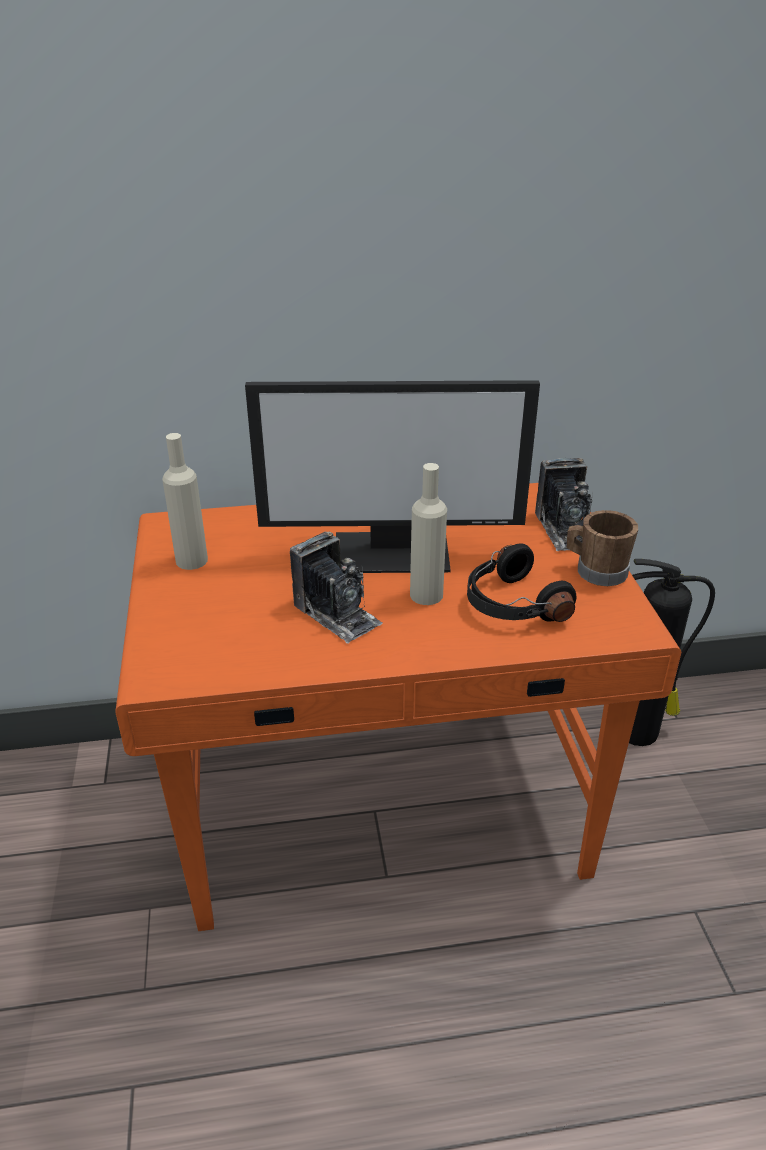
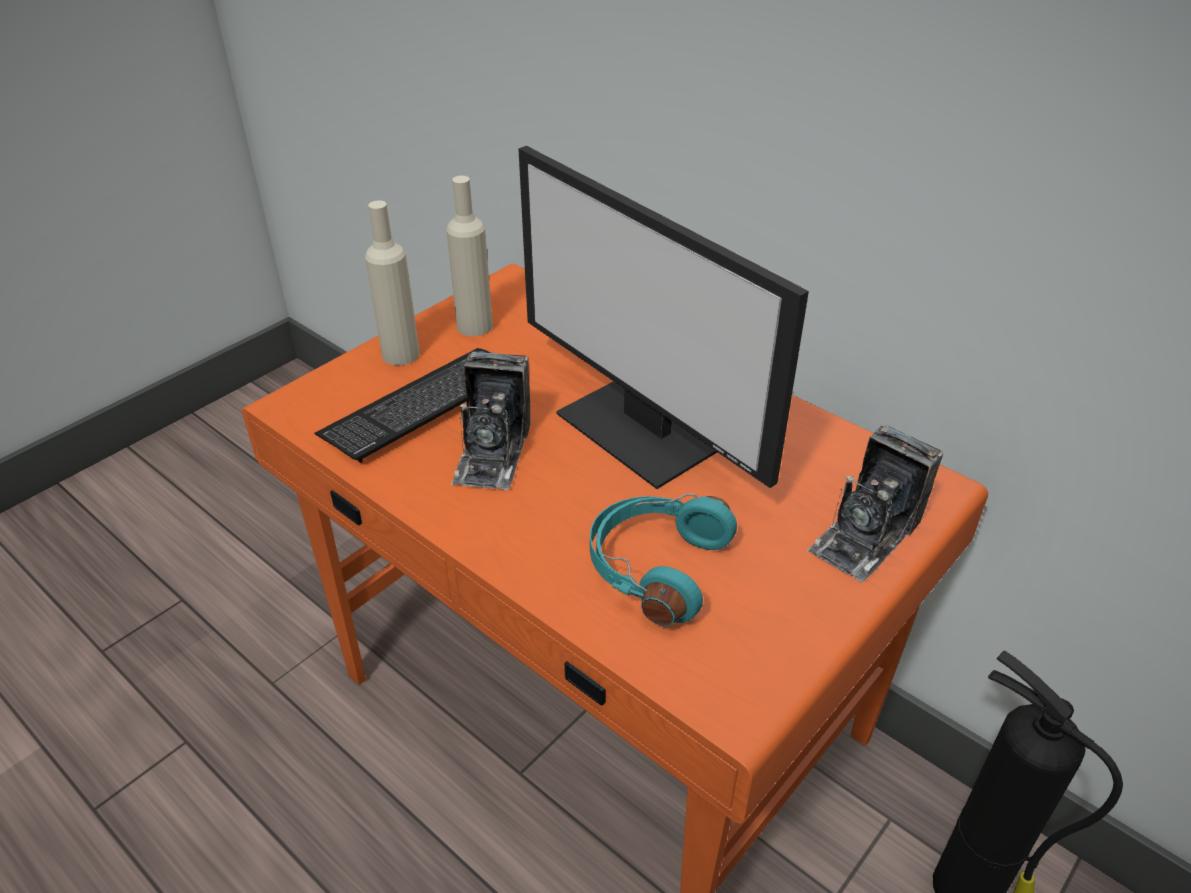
camera: 50 degrees right, 5 degrees up
beige bottle [410,463,447,605] -> beige bottle moved to [365,200,420,365]
black headphones [467,543,576,622] -> turquoise headphones [590,493,737,626]
brown mug [566,510,638,586] -> none
none -> keyboard [314,348,491,463]

